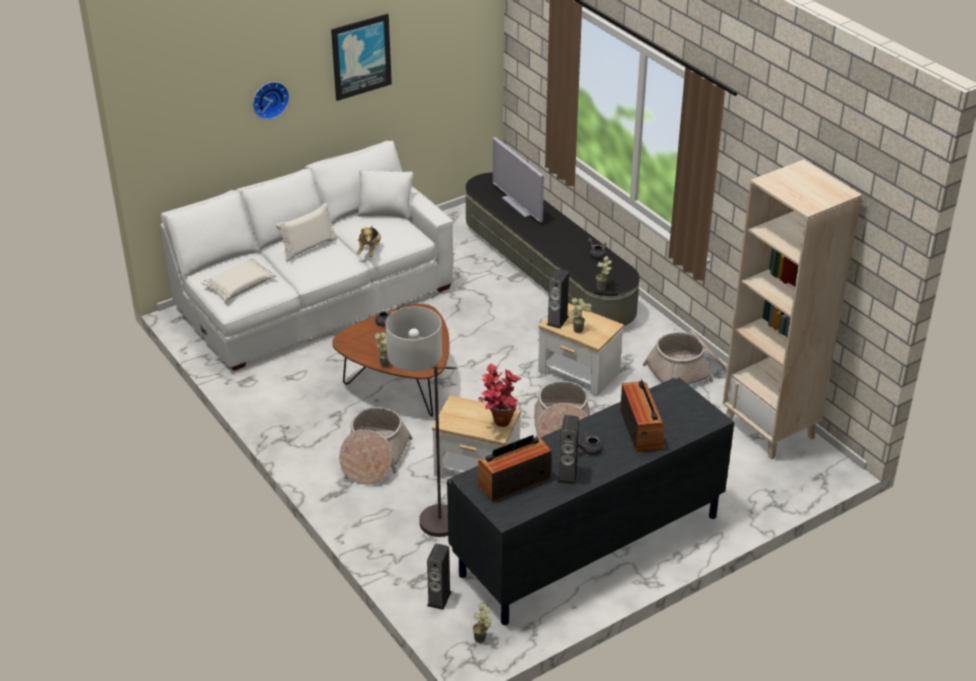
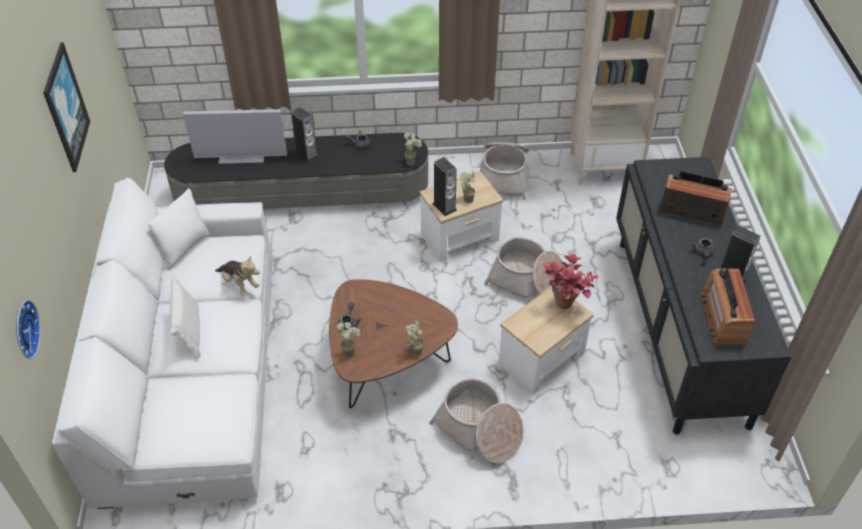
camera: 60 degrees left, 10 degrees up
white pillow [201,258,277,301] -> none
wall clock [253,82,289,120] -> wall clock moved to [16,300,41,359]
white floor lamp [386,307,456,537] -> none
speaker [427,543,451,610] -> speaker moved to [291,107,318,163]
potted plant [472,602,492,643] -> potted plant moved to [337,322,361,358]

